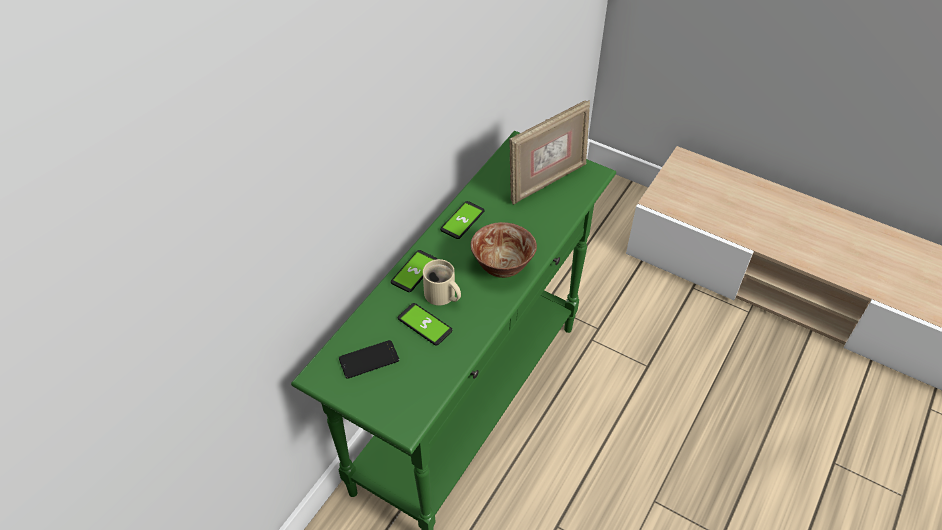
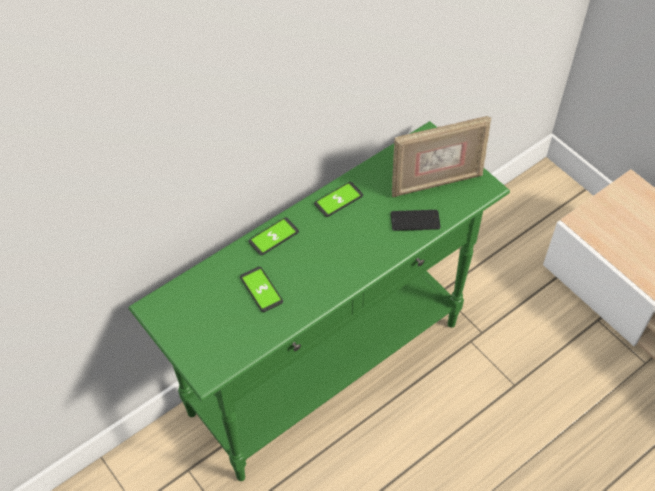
camera: 20 degrees right, 5 degrees up
phone [339,340,399,379] -> phone moved to [391,210,440,231]
beige mug [423,259,461,306] -> none
bowl [471,222,537,278] -> none

